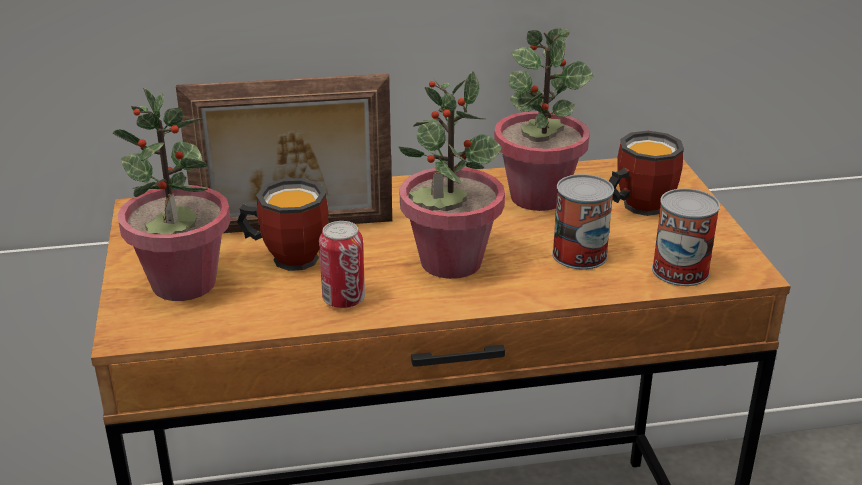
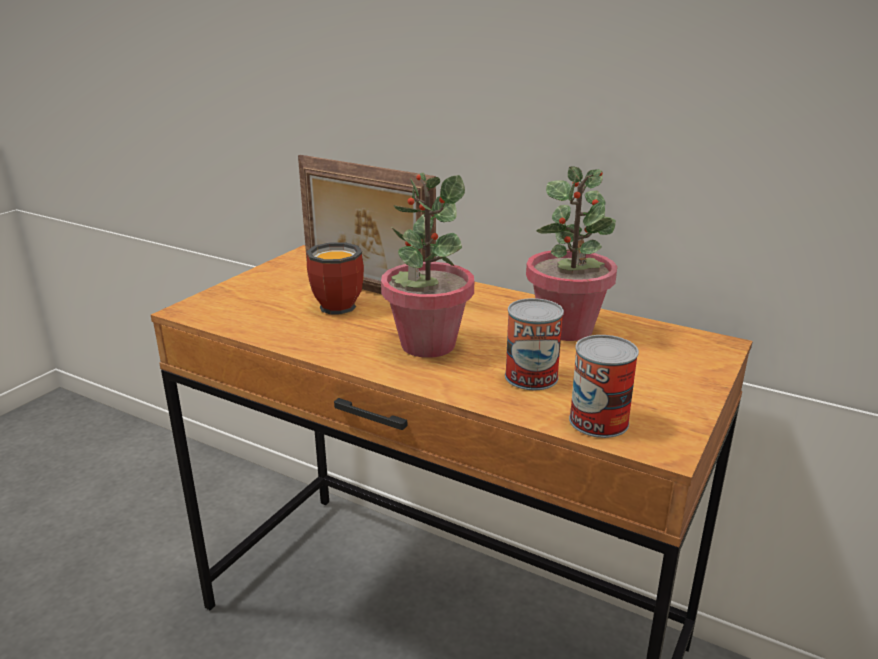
camera: 40 degrees right, 5 degrees down
potted plant [113,88,231,301] -> none
can [319,221,365,308] -> none
mug [609,131,684,216] -> none

